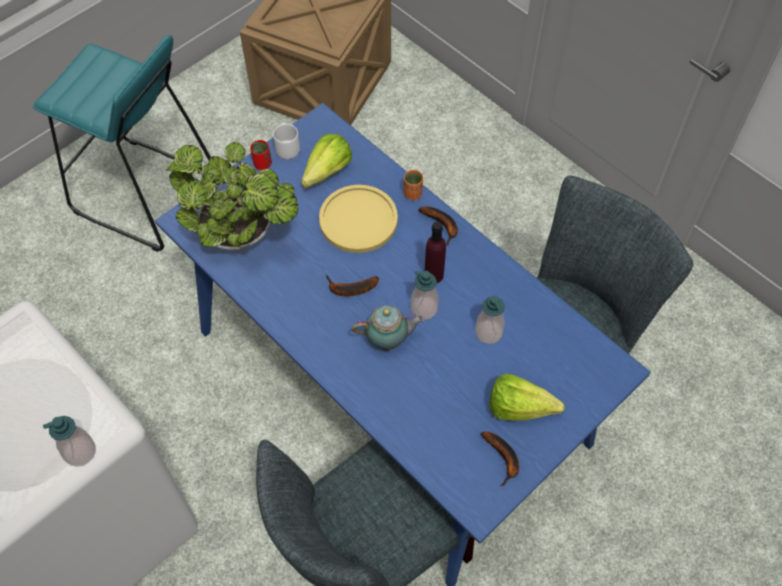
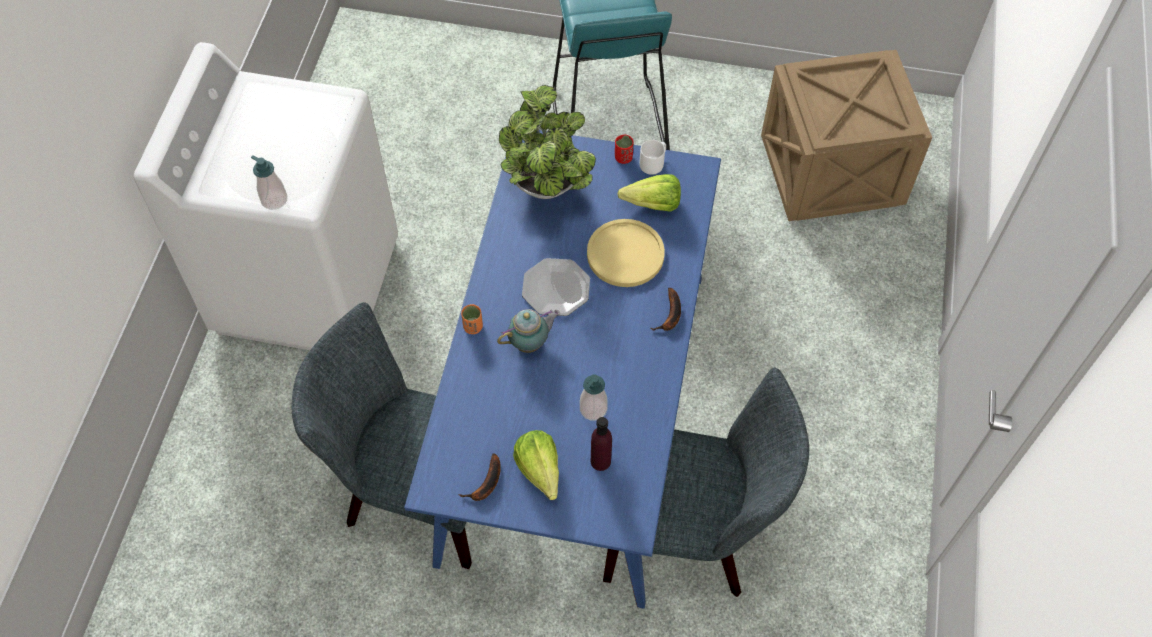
camera: 55 degrees right, 0 degrees up
banana [326,274,379,296] -> plate [522,258,590,316]
teapot [352,305,425,350] -> teapot turned 75 degrees counterclockwise [497,309,560,353]
orange cup [404,170,423,200] -> orange cup moved to [461,304,483,334]
soap dispenser [410,270,439,320] -> none
purple bottle [425,222,446,283] -> purple bottle moved to [591,417,612,471]

